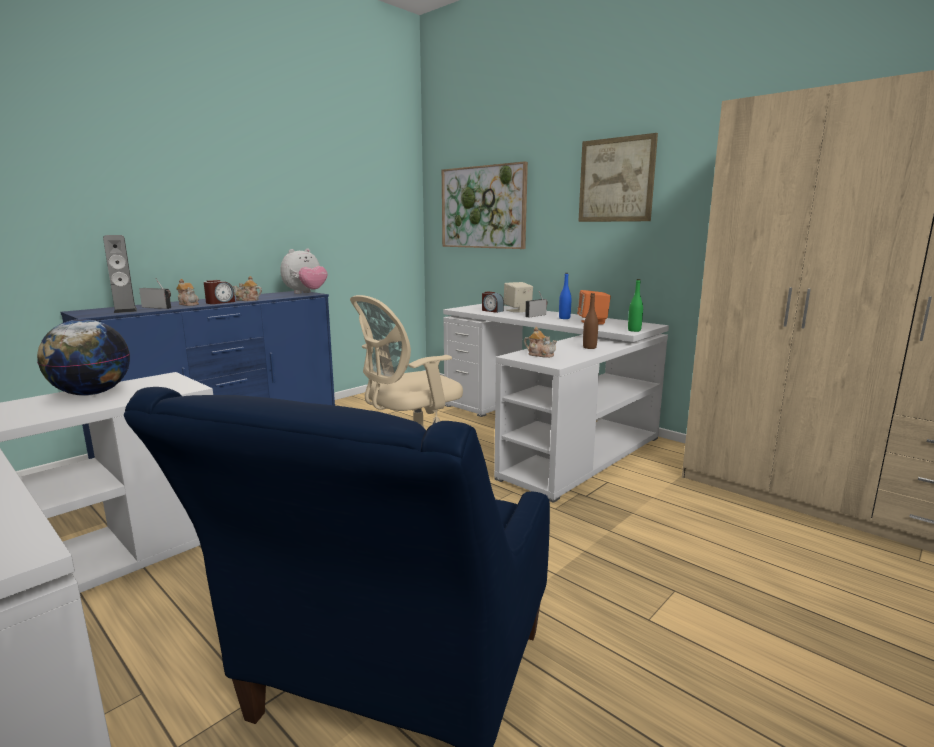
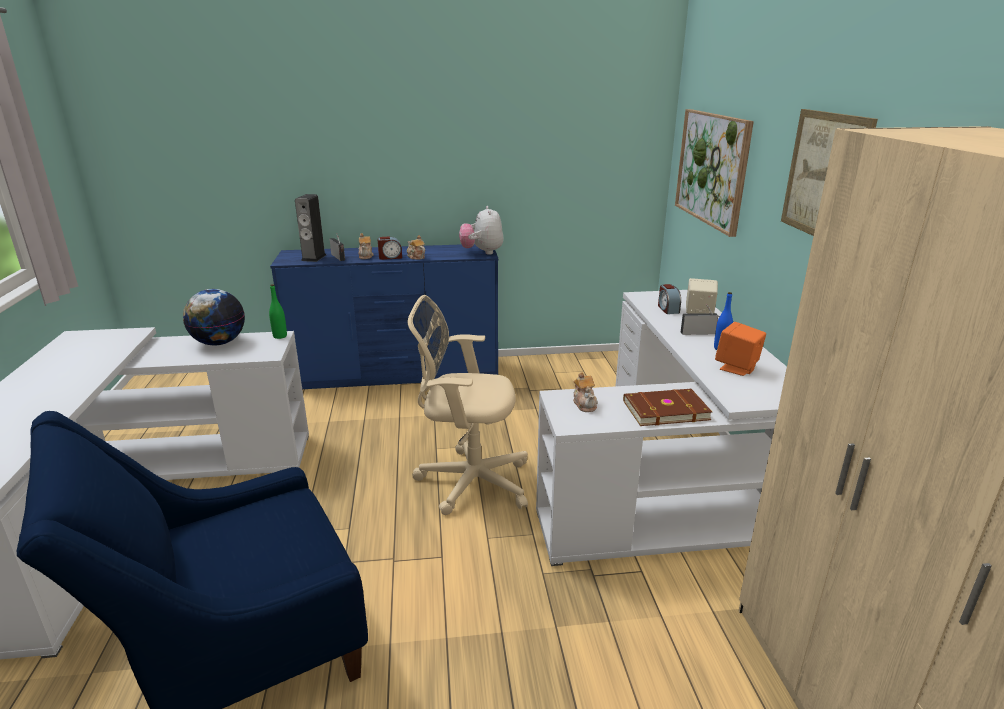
camera: 40 degrees right, 10 degrees up
plush toy [280,249,328,294] -> plush toy turned 90 degrees clockwise [459,206,504,255]
brown bottle [583,293,598,349] -> brown book [623,389,712,426]
green bottle [628,279,643,332] -> green bottle moved to [269,284,287,339]

